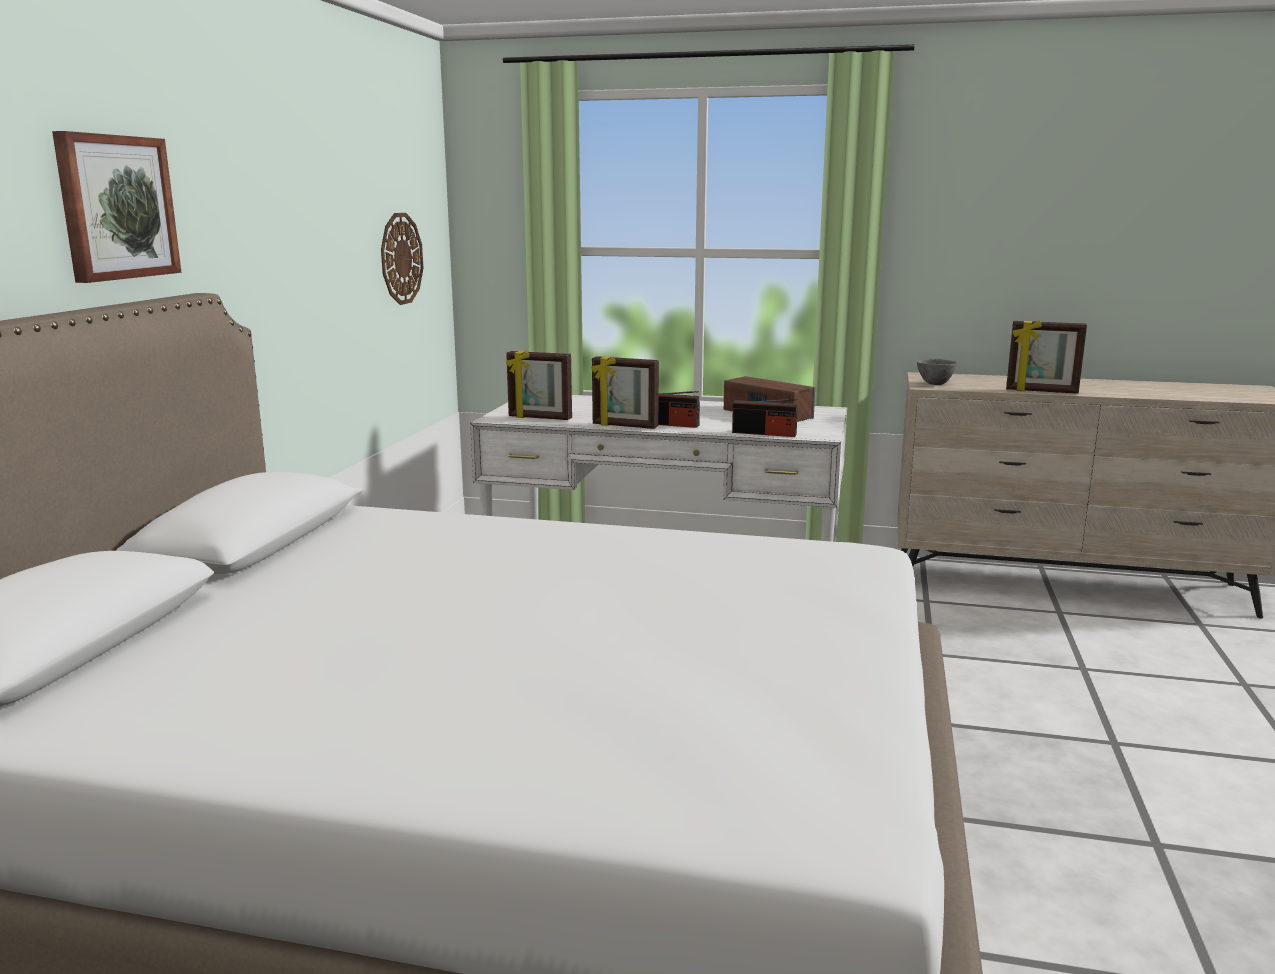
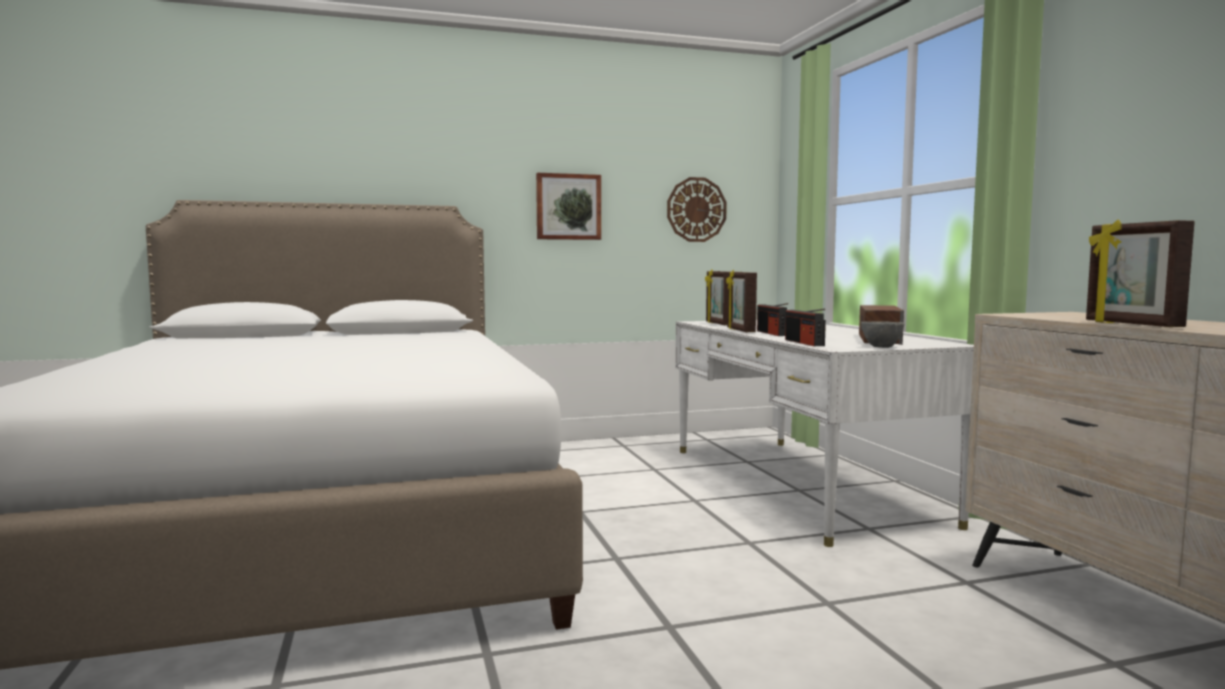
camera: 60 degrees right, 10 degrees down
picture [52,131,182,283] -> picture moved to [536,173,601,240]
grey bowl [917,359,957,385] -> grey bowl moved to [861,321,905,348]

